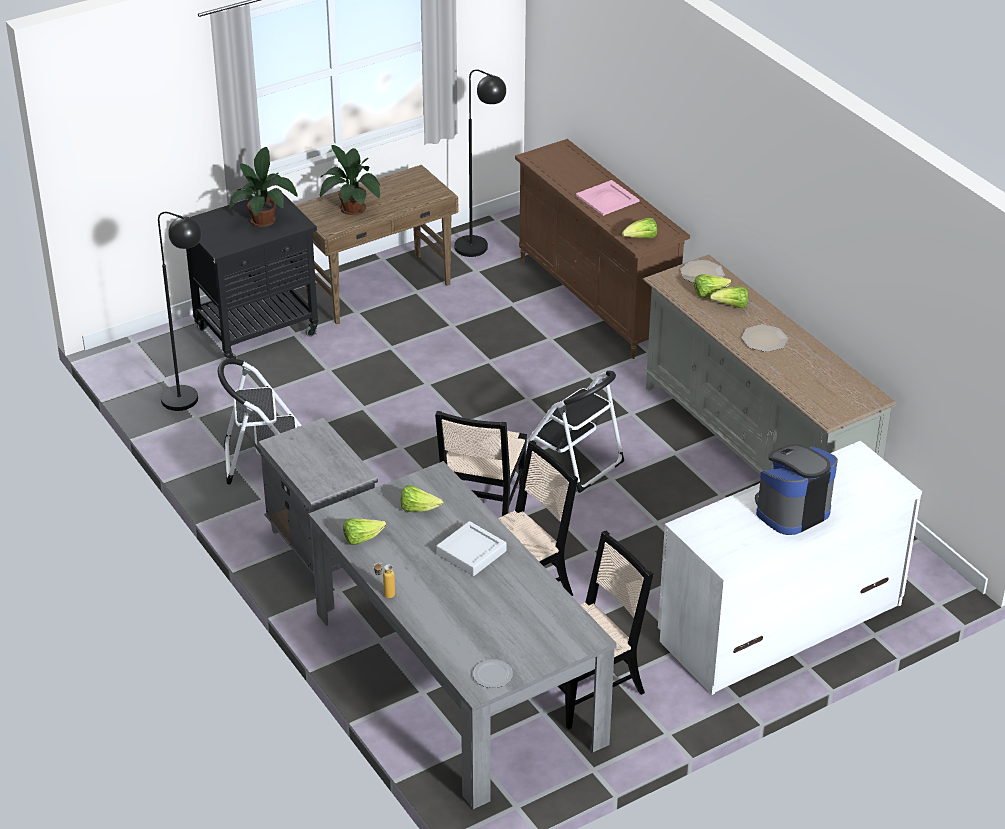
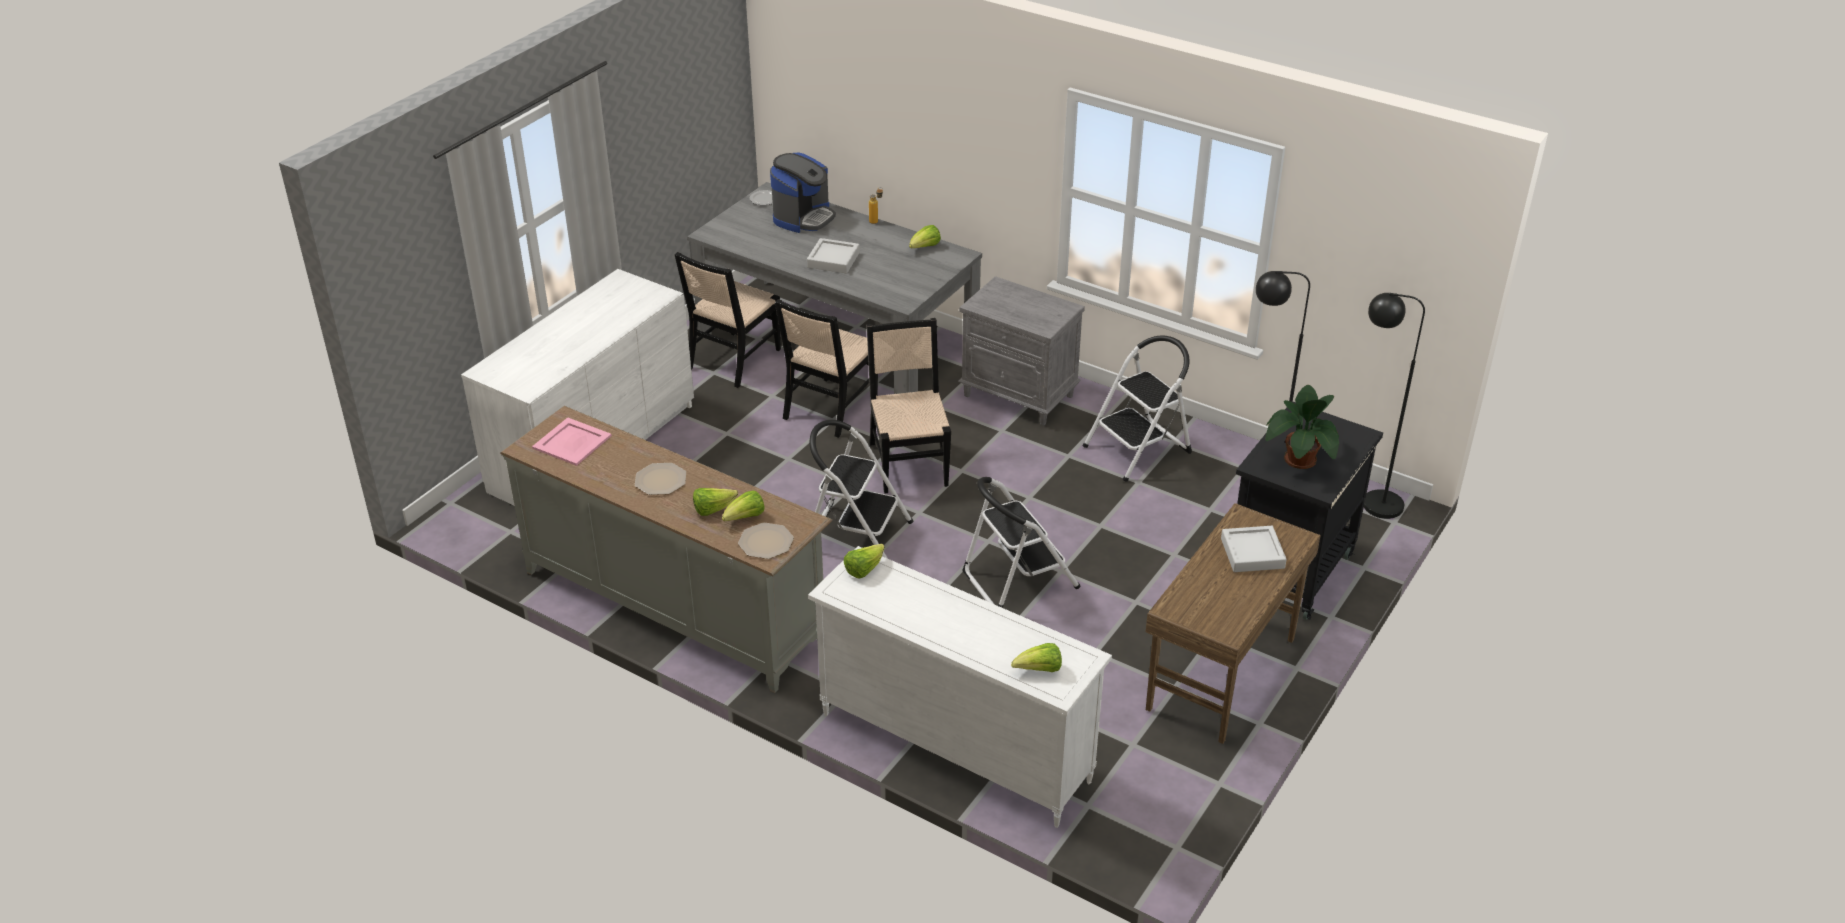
camera: 155 degrees right, 0 degrees up
potted plant [320,145,380,215] -> grey tray [1221,526,1287,572]
lettuce [401,485,443,512] -> lettuce moved to [1011,643,1062,672]
black floor lamp [454,69,506,257] -> black floor lamp moved to [1364,293,1425,519]
brown dresser [515,139,690,359] -> white dresser [808,546,1112,828]
pink tray [576,180,639,216] -> pink tray moved to [532,417,612,466]
coffee machine [755,444,838,535] -> coffee machine moved to [770,153,836,233]
none -> step ladder [962,477,1080,608]

